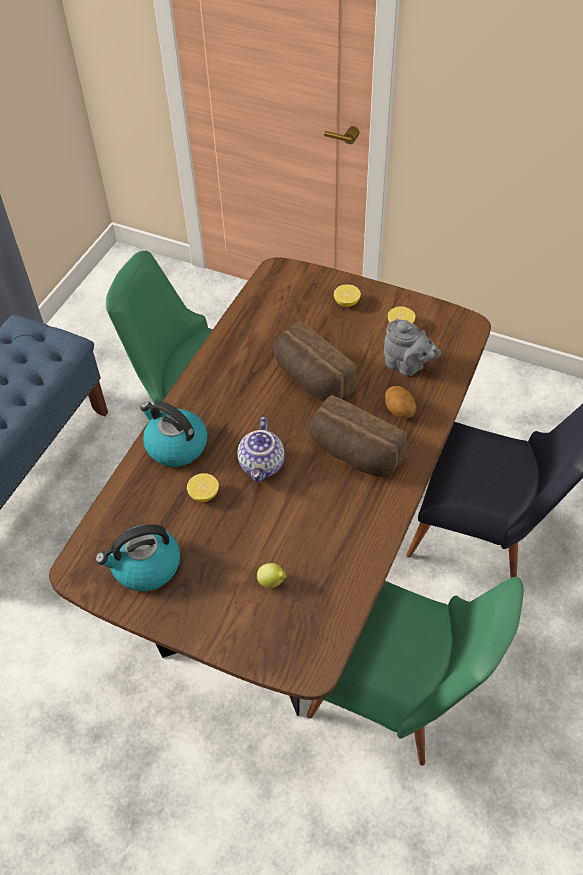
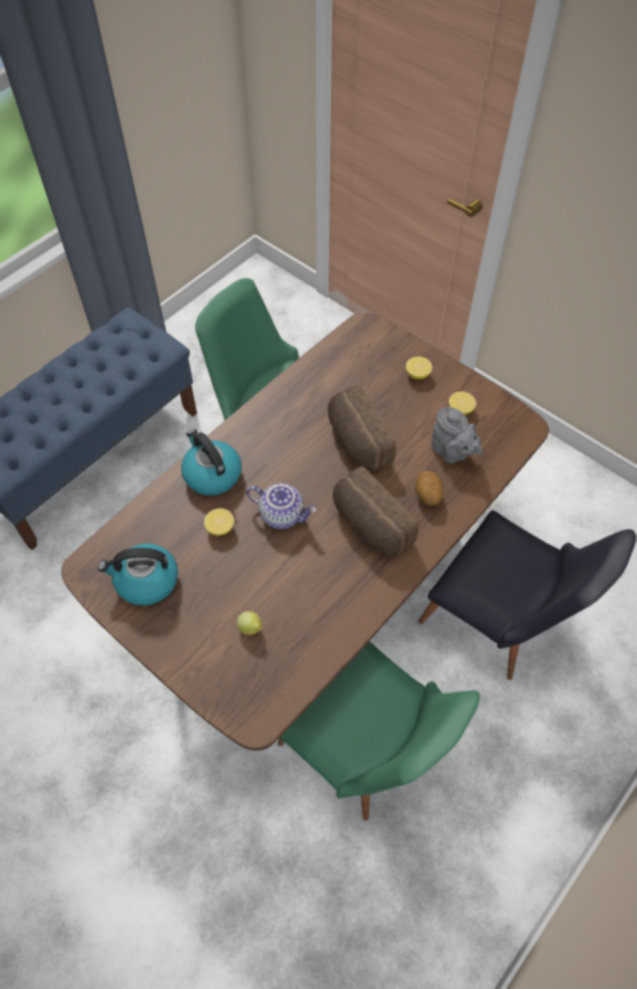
camera: 15 degrees right, 5 degrees up
teapot [237,417,285,482] -> teapot turned 90 degrees counterclockwise [246,484,316,529]

